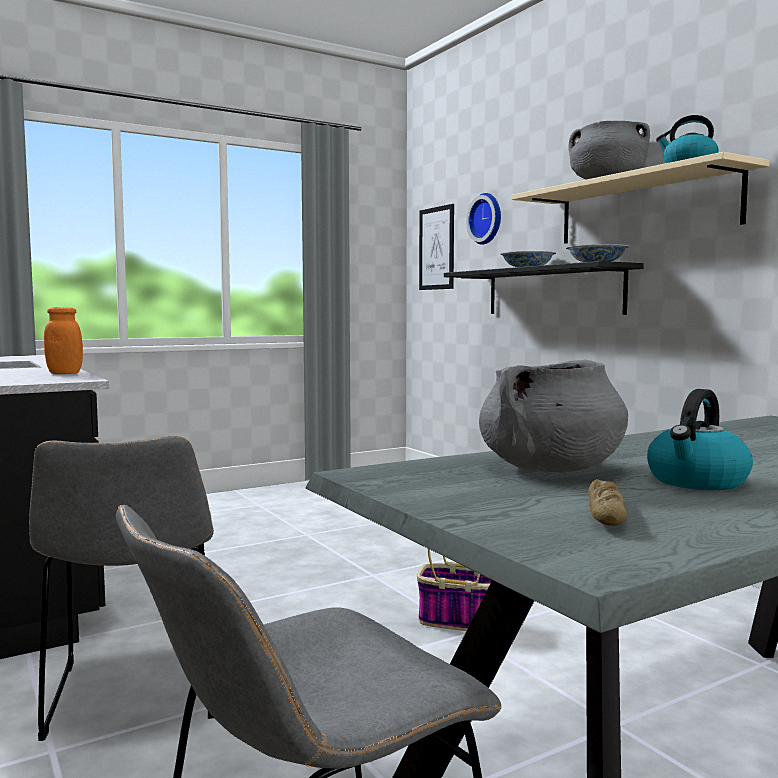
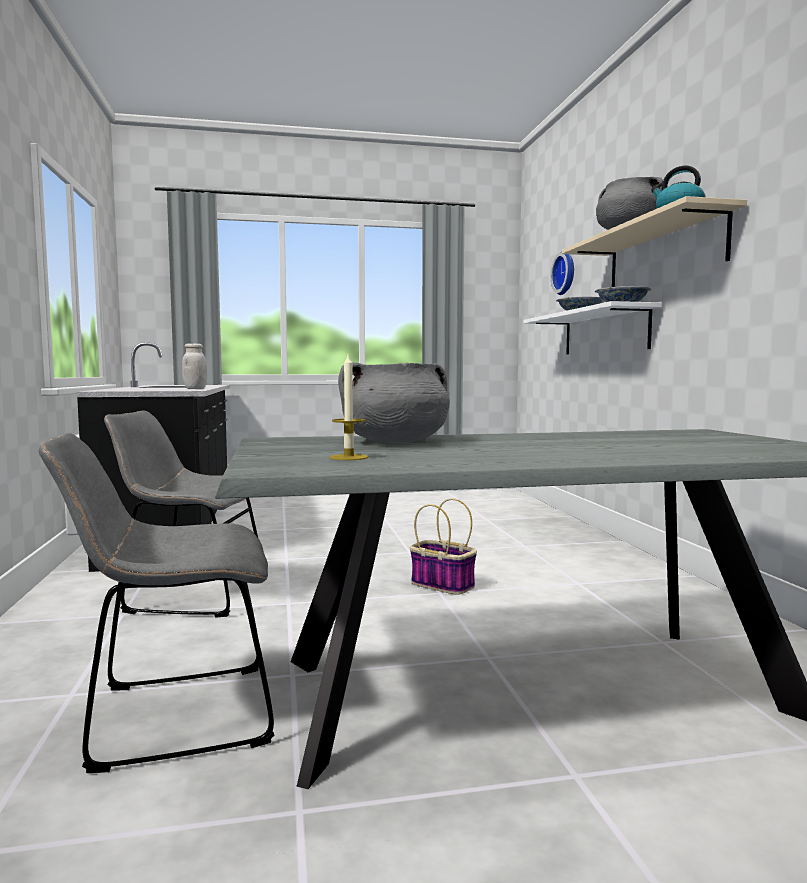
camera: 20 degrees right, 0 degrees up
grey chair [29,436,214,741] -> grey chair turned 90 degrees clockwise [104,410,258,618]
orange jar [44,307,83,374] -> white jar [182,343,207,389]
picture [419,204,454,290] -> none
black shelf [444,261,644,315] -> white shelf [524,301,662,354]
bread [588,479,627,526] -> candle [330,355,368,460]
kettle [647,389,753,490] -> none

